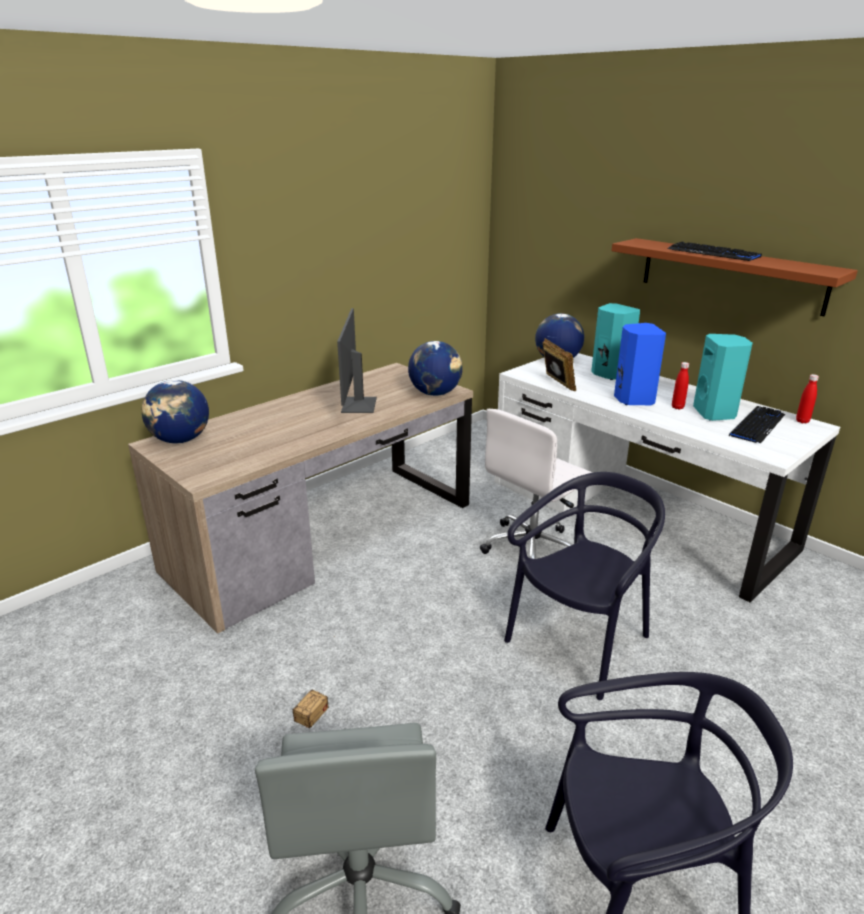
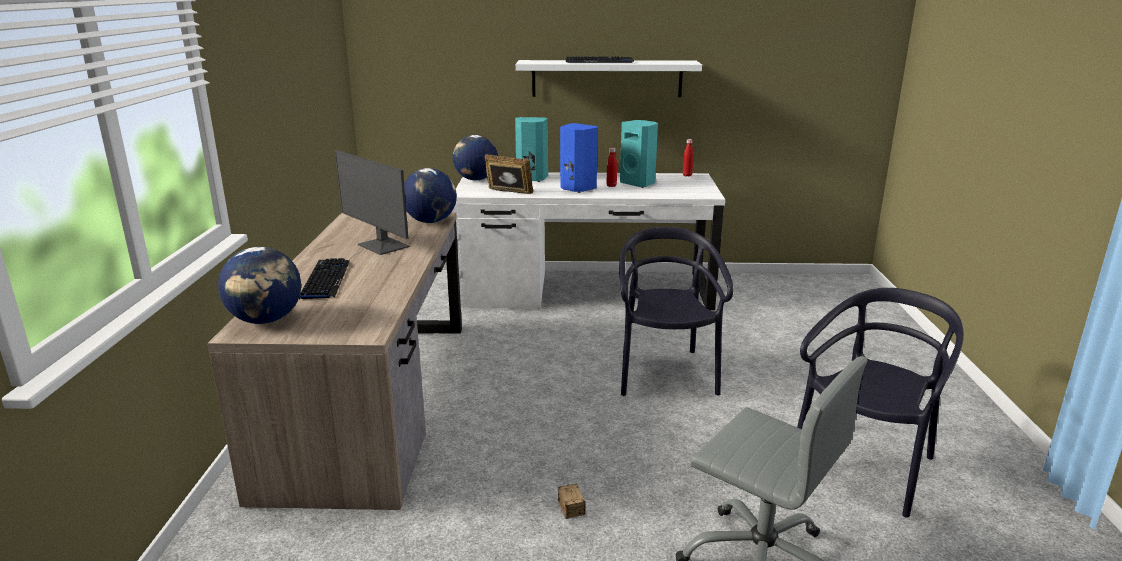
camera: 45 degrees left, 5 degrees down
white office chair [480,409,592,559] -> none
brown shelf [611,238,858,316] -> white shelf [516,60,702,97]
keyboard [729,406,785,444] -> keyboard moved to [299,258,350,300]

